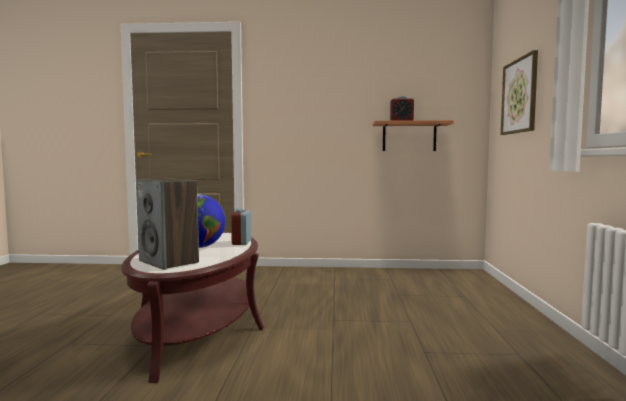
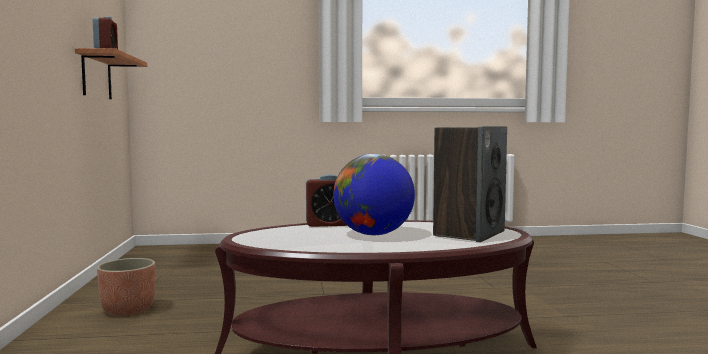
camera: 100 degrees left, 0 degrees up
picture [501,50,538,135] -> none
none -> planter [97,258,155,316]

